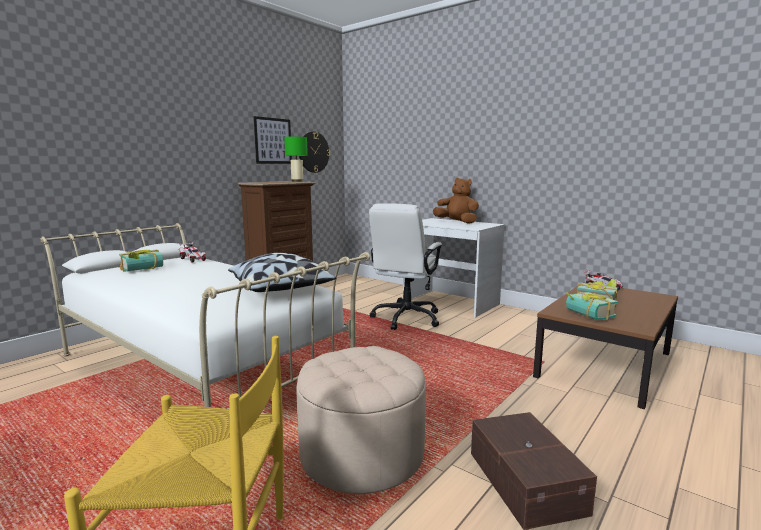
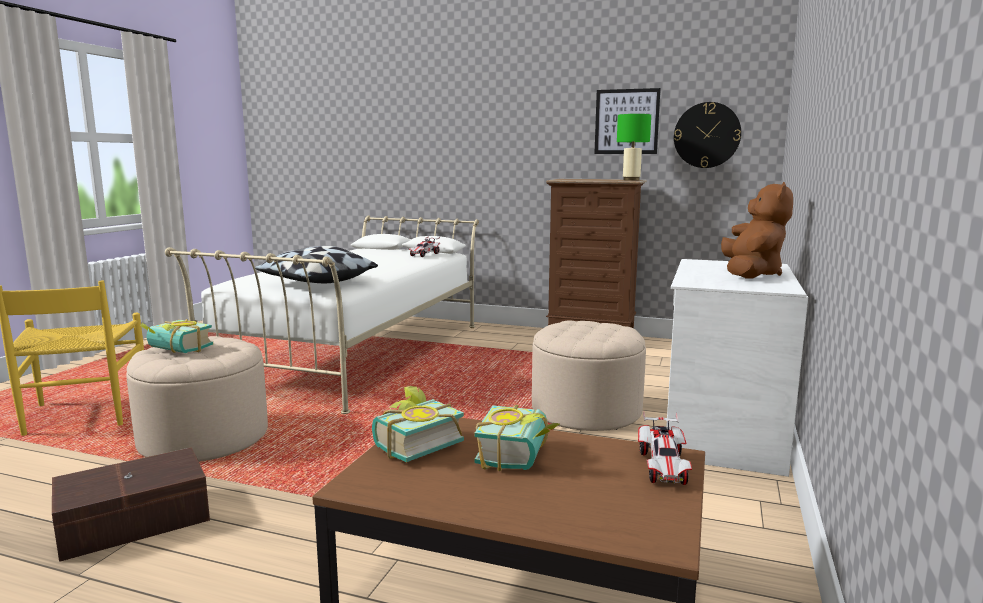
camera: 70 degrees right, 0 degrees up
book [119,250,163,272] -> book moved to [140,319,213,353]
white office chair [369,203,442,330] -> beige ottoman [532,321,646,431]

